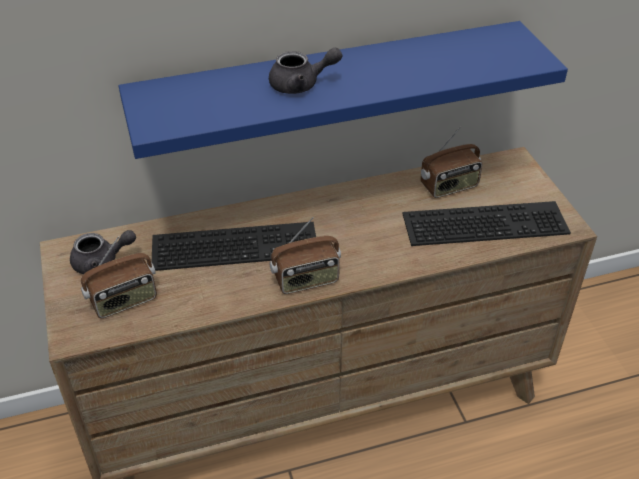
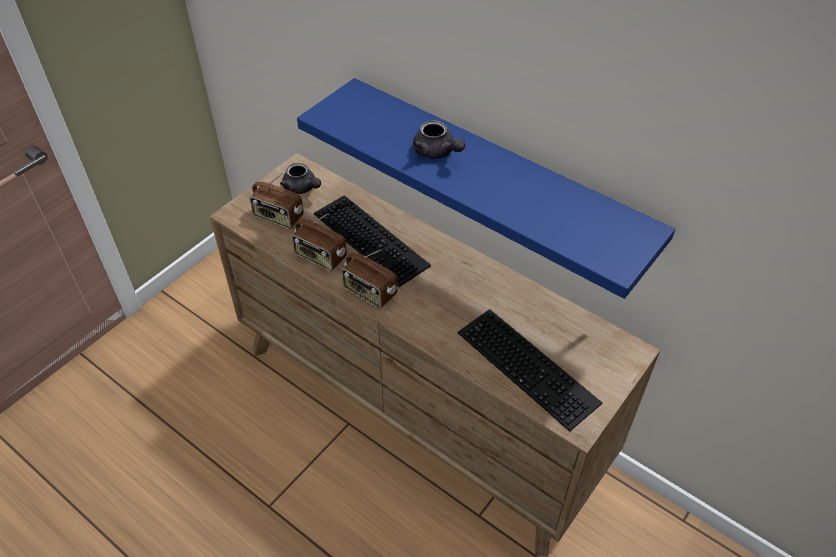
camera: 55 degrees right, 5 degrees up
radio [420,127,483,198] -> radio moved to [292,213,347,271]

